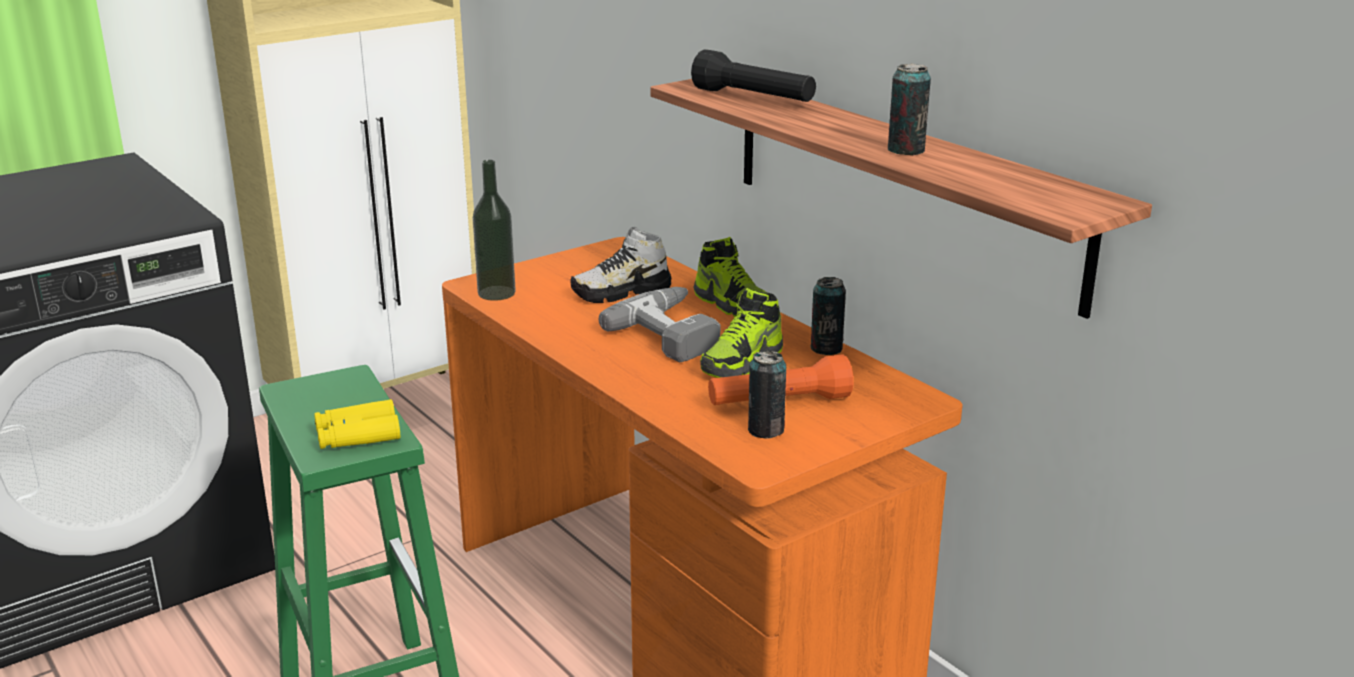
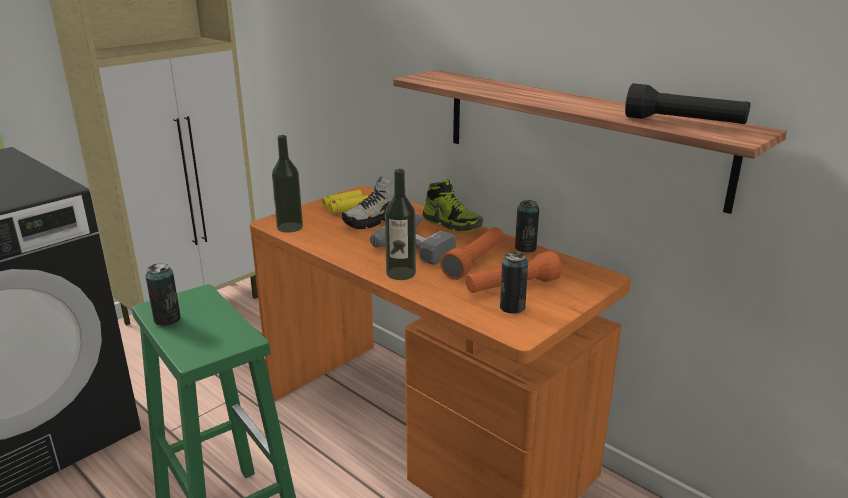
camera: 10 degrees left, 0 degrees up
yellow binoculars [314,399,400,449] -> yellow binoculars moved to [322,190,369,214]
black flashlight [691,49,816,102] -> black flashlight moved to [625,83,751,124]
shoe [700,288,783,378] -> orange flashlight [440,227,504,280]
can [888,63,931,155] -> can moved to [145,263,181,326]
none -> bottle [385,169,416,280]

